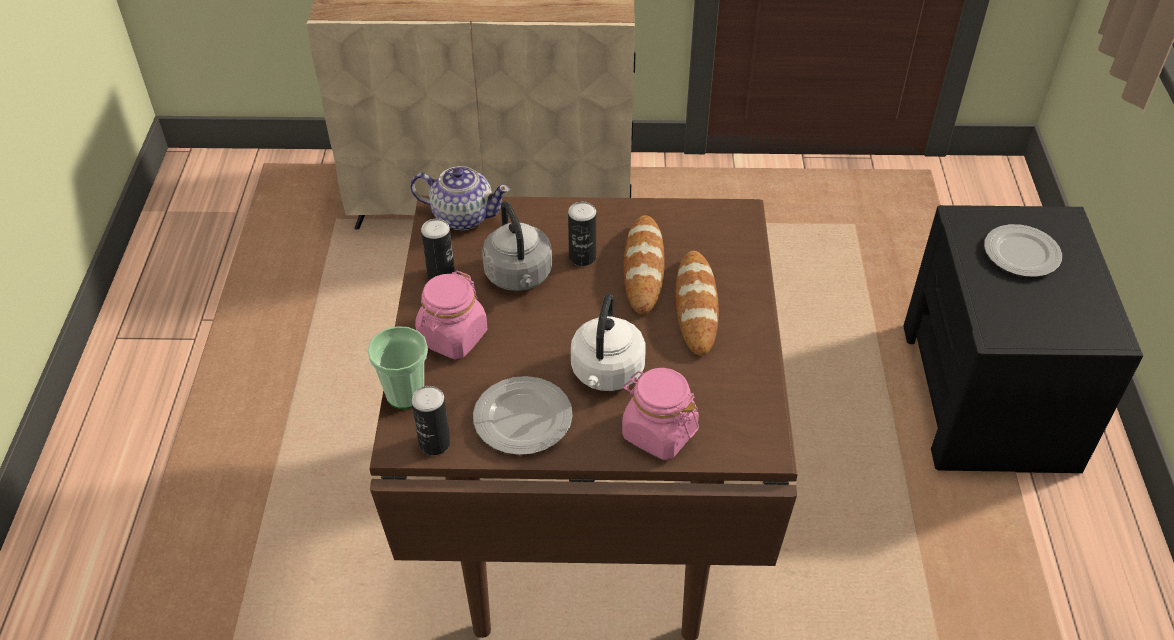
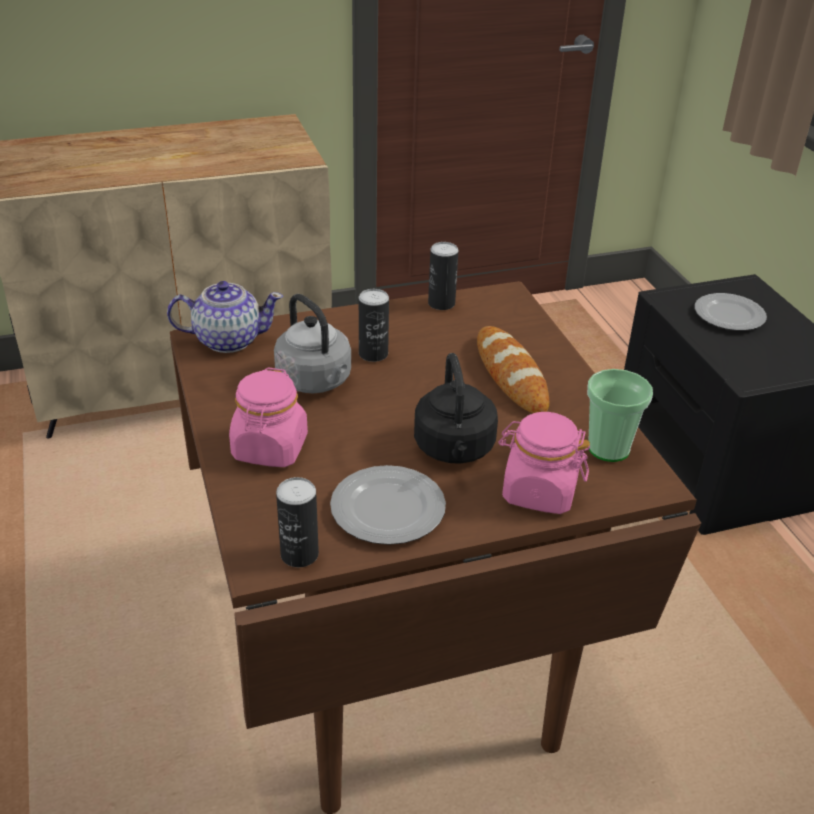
camera: 20 degrees left, 10 degrees down
cup [367,326,428,409] -> cup moved to [587,369,653,462]
can [421,219,455,280] -> can moved to [428,242,459,310]
white kettle [571,294,646,391] -> black kettle [414,353,498,464]
bread [624,215,665,314] -> none

